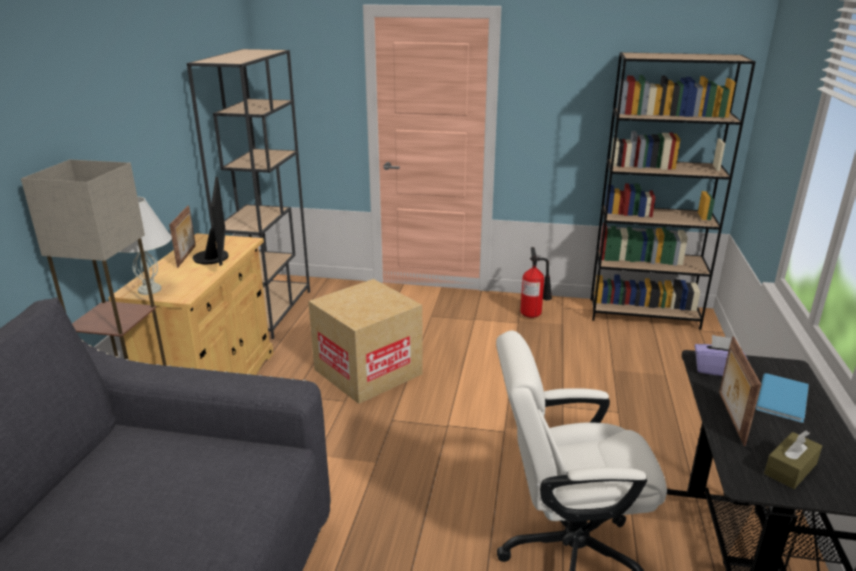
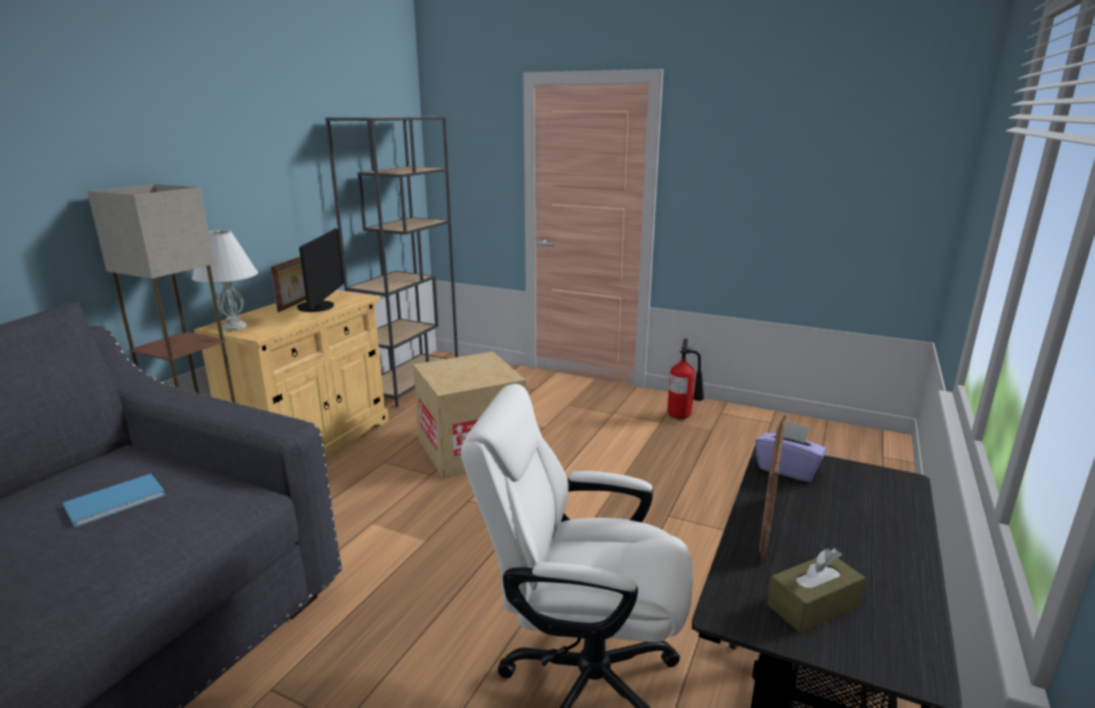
camera: 15 degrees right, 5 degrees down
beige bookcase [591,52,756,330] -> none
blue book [756,373,809,423] -> blue book moved to [63,474,165,527]

